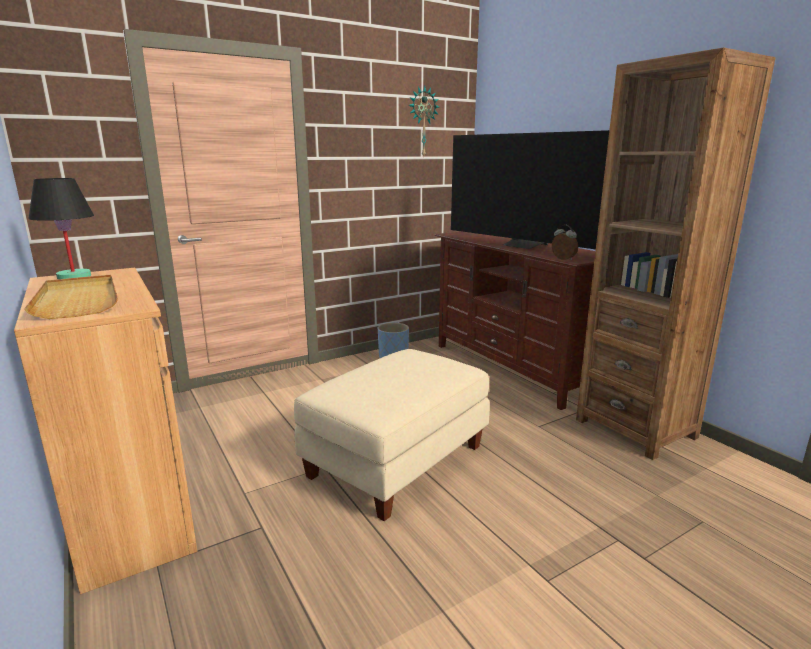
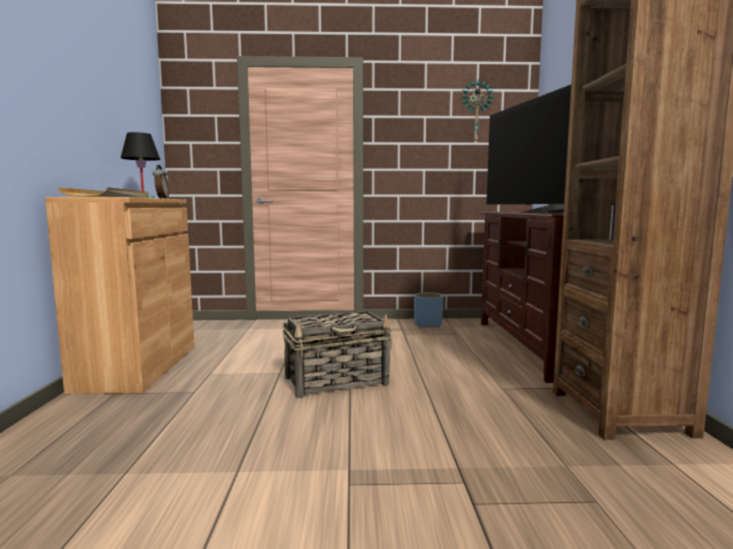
camera: 30 degrees right, 10 degrees down
beige ottoman [294,349,490,521] -> basket [283,311,392,398]
alarm clock [552,225,578,260] -> alarm clock moved to [153,165,169,199]

